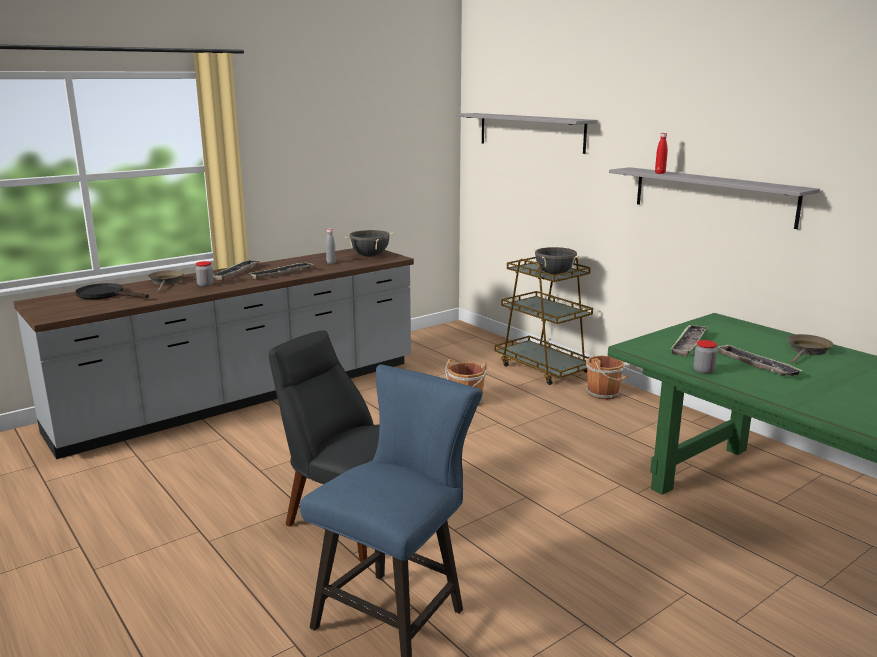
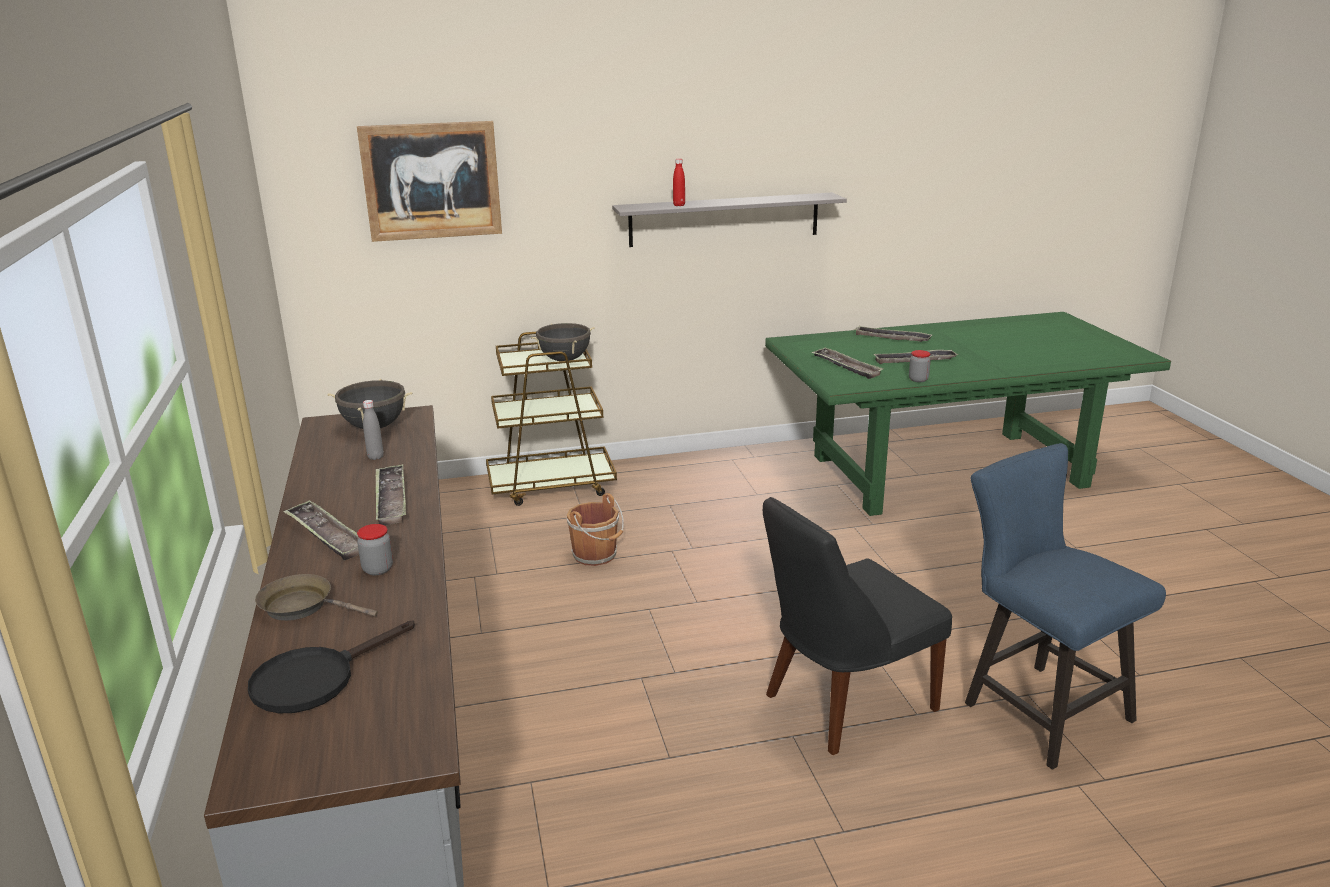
camera: 65 degrees left, 5 degrees up
grey shelf [456,113,597,154] -> picture [357,121,502,242]
brown bucket [586,356,627,400] -> none
brown frying pan [787,334,834,363] -> tray [854,325,933,342]

